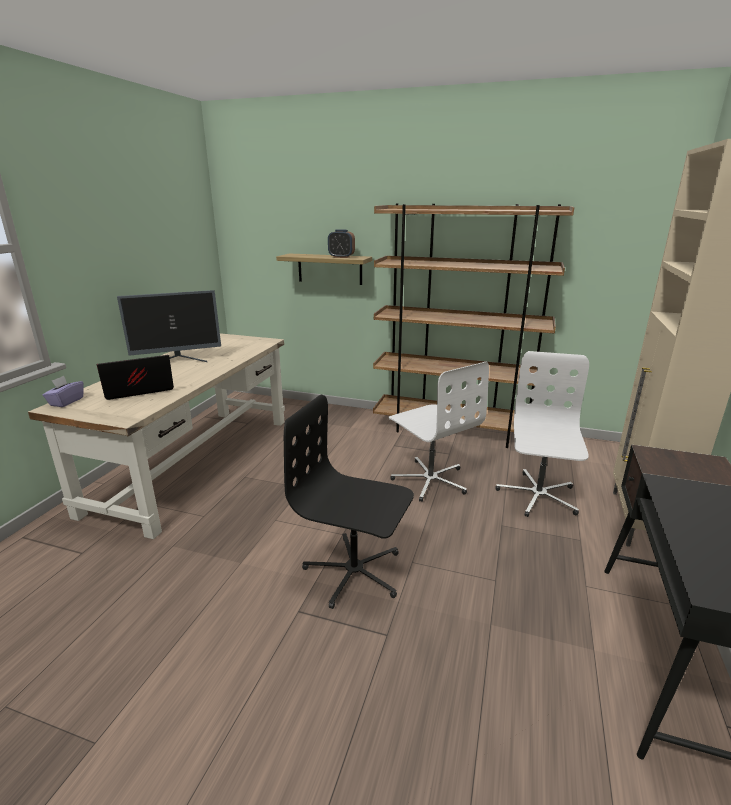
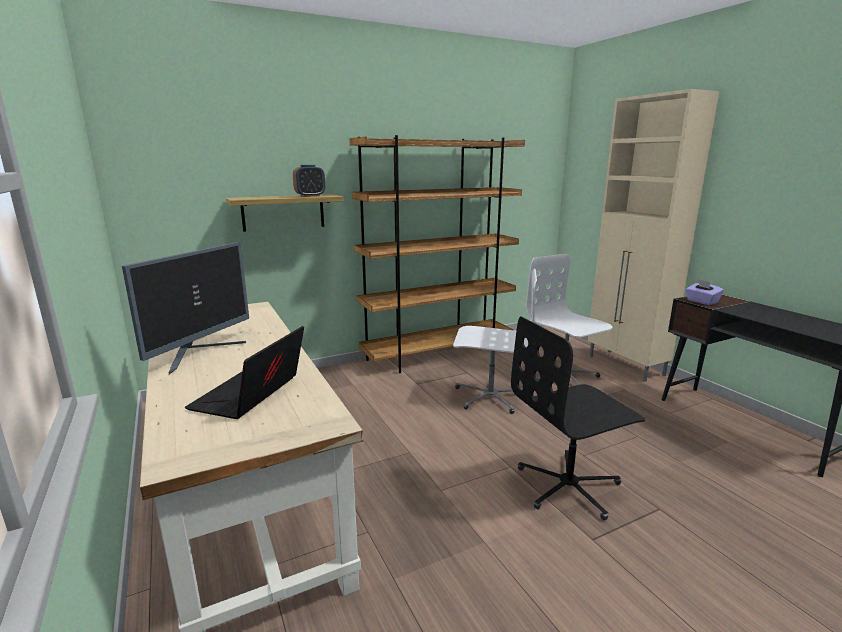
camera: 45 degrees left, 5 degrees down
purple tissue box [43,376,84,407] -> purple tissue box moved to [686,279,724,305]

